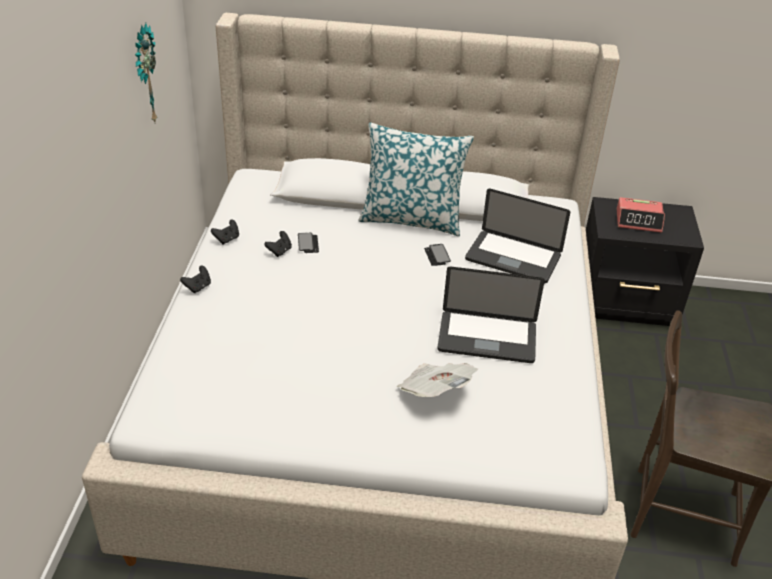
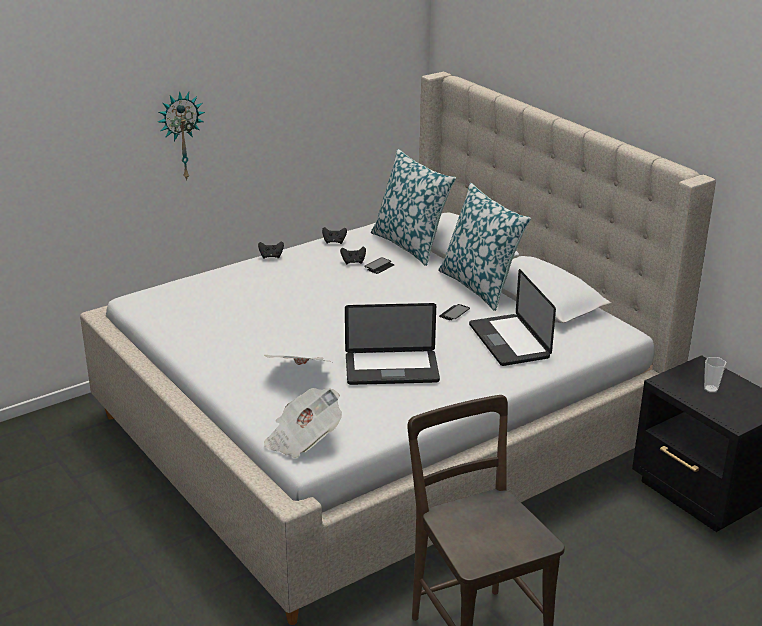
camera: 50 degrees right, 10 degrees down
wall clock [135,23,157,122] -> wall clock moved to [158,91,205,181]
laptop [437,267,545,363] -> laptop turned 60 degrees counterclockwise [345,303,440,385]
alarm clock [617,197,665,233] -> cup [704,357,727,393]
none -> newspaper [264,388,342,458]
none -> pillow [371,149,456,266]

